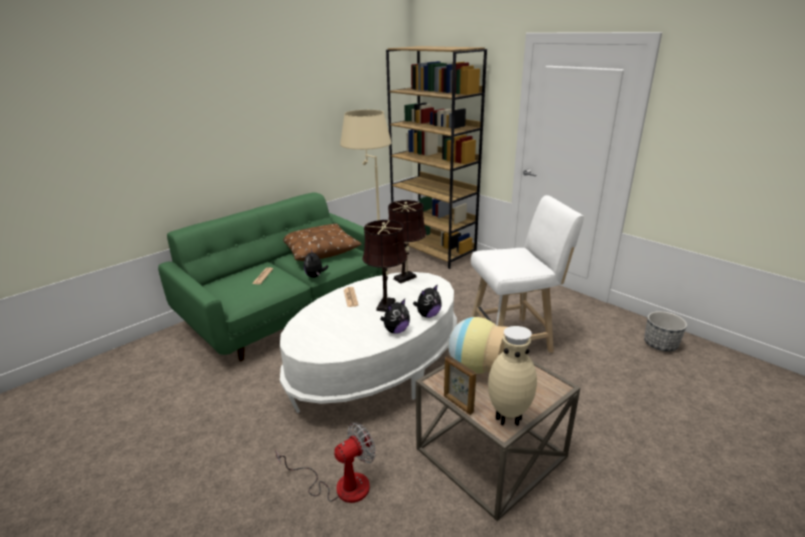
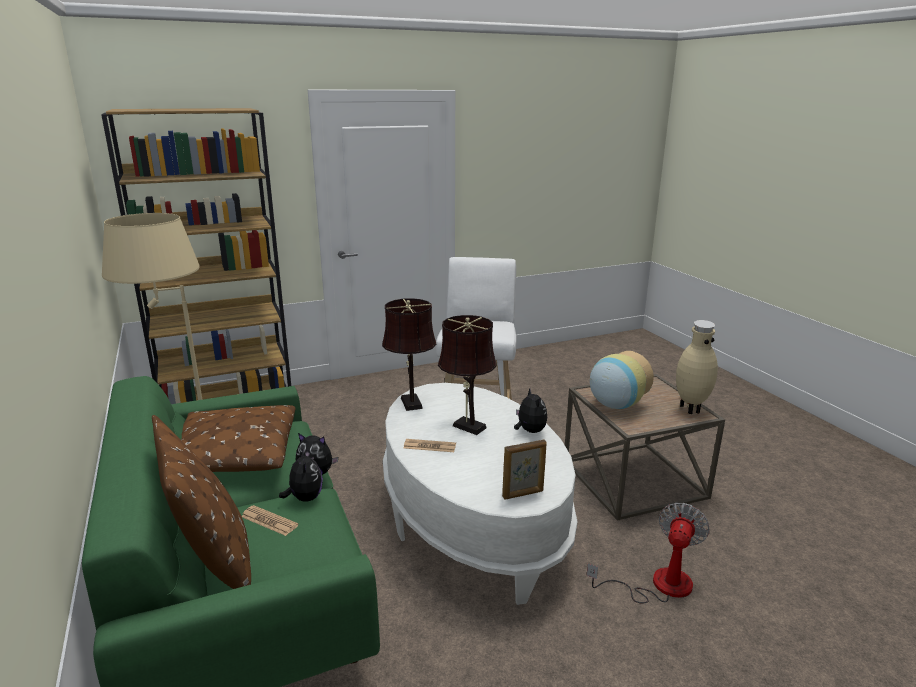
camera: 70 degrees left, 5 degrees down
fan [275,422,376,503] -> fan turned 45 degrees clockwise [586,503,710,603]
plush toy [413,284,442,318] -> plush toy moved to [279,448,323,502]
picture frame [444,355,476,415] -> picture frame moved to [502,440,547,500]
planter [644,311,687,352] -> none
none -> brown pillow [152,415,251,589]

